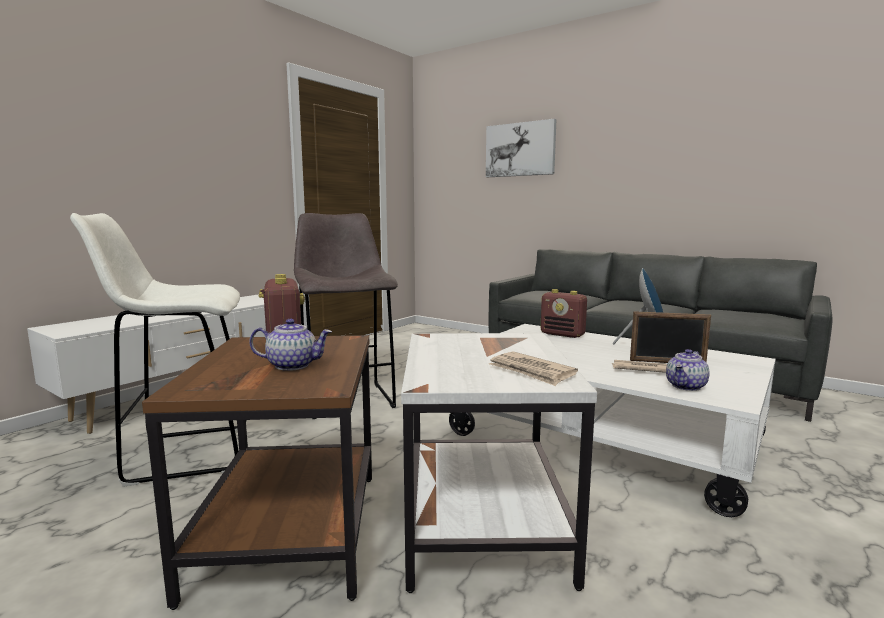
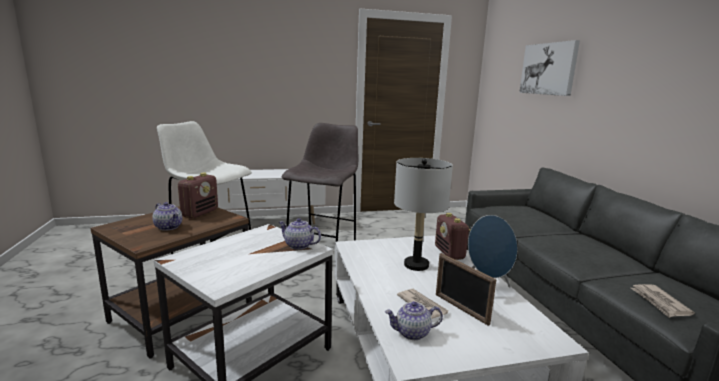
camera: 40 degrees right, 5 degrees up
newspaper [489,351,578,386] -> newspaper moved to [631,284,695,318]
none -> teapot [278,218,321,250]
none -> grey table lamp [394,158,453,271]

